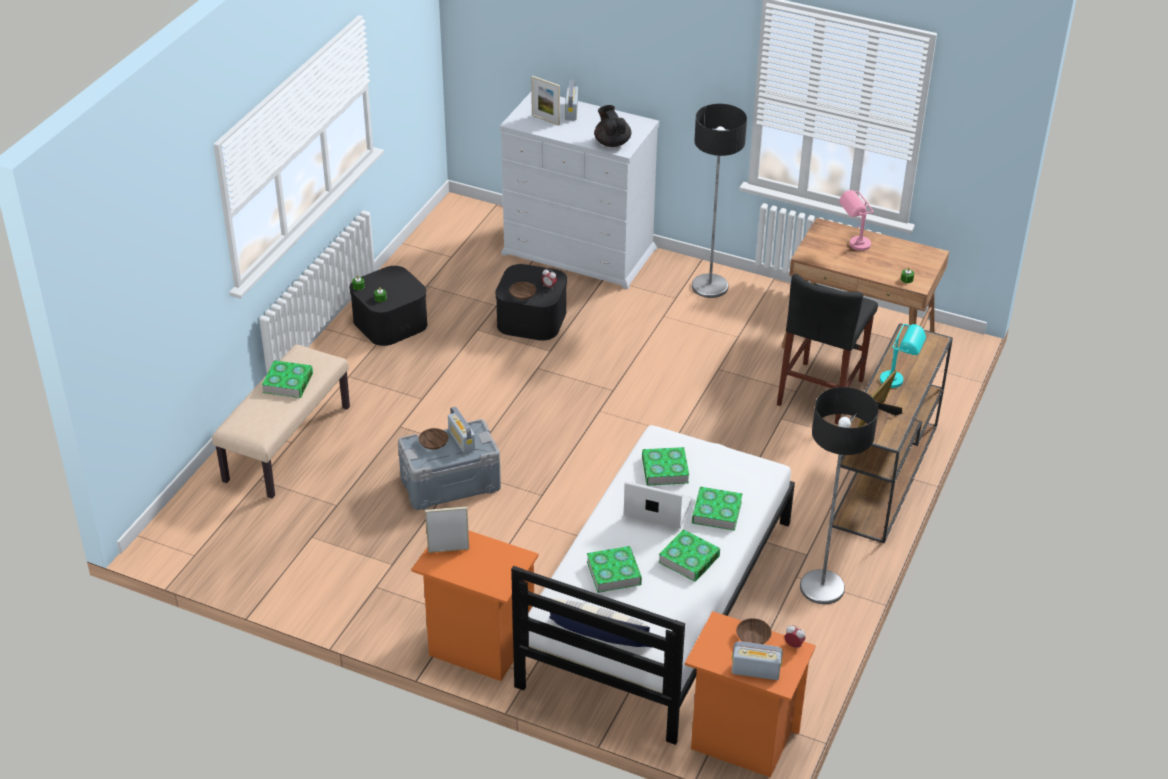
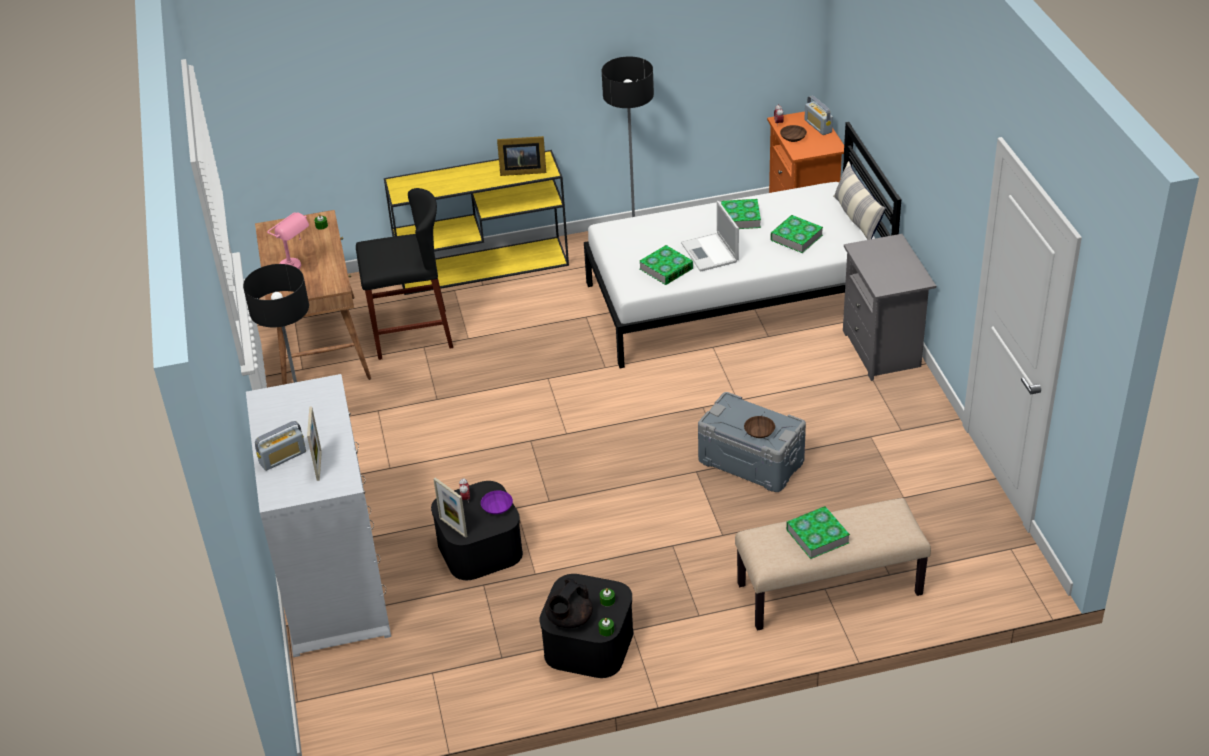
camera: 125 degrees left, 0 degrees up
orange nightstand [411,530,539,681] -> grey nightstand [843,234,936,381]
picture frame [425,507,469,553] -> picture frame moved to [433,478,468,538]
radio [448,406,475,454] -> none
brown bowl [510,282,536,300] -> purple bowl [481,490,513,514]
black teapot [594,105,631,147] -> black teapot moved to [545,578,593,628]
book [692,487,743,531] -> none
brown console table [832,323,953,543] -> yellow console table [384,150,569,295]
turquoise table lamp [880,324,926,388] -> none

